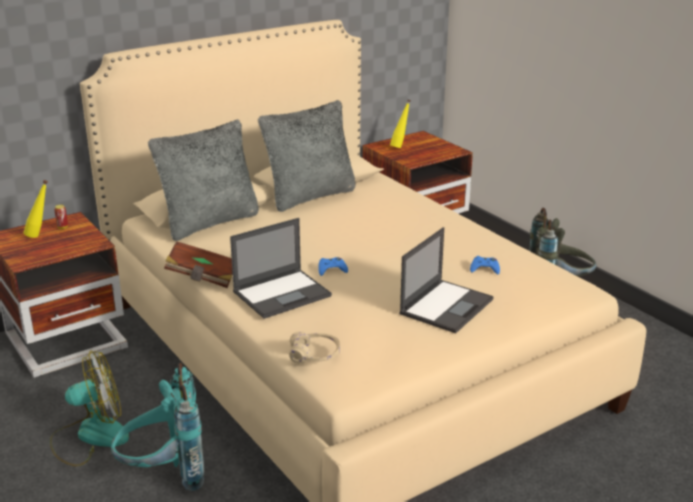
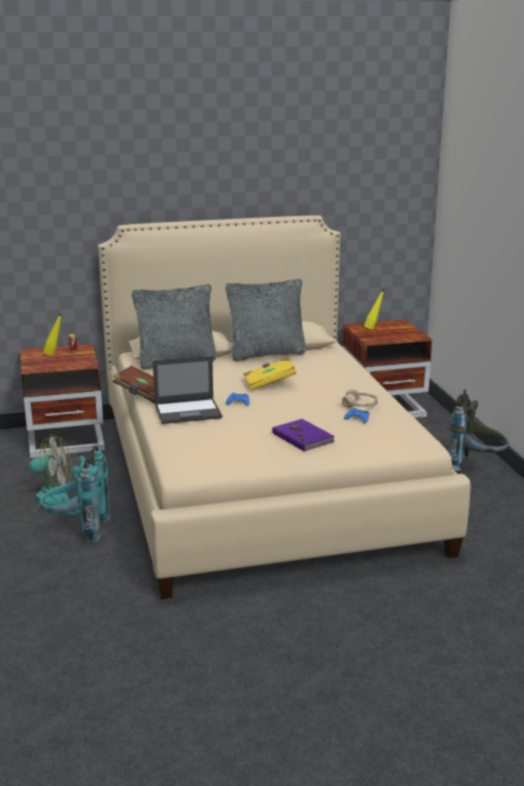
camera: 20 degrees right, 5 degrees down
beige headphones [289,331,340,364] -> beige headphones moved to [342,389,378,408]
laptop [399,227,494,333] -> purple book [272,419,335,451]
none -> yellow book [244,357,296,390]

